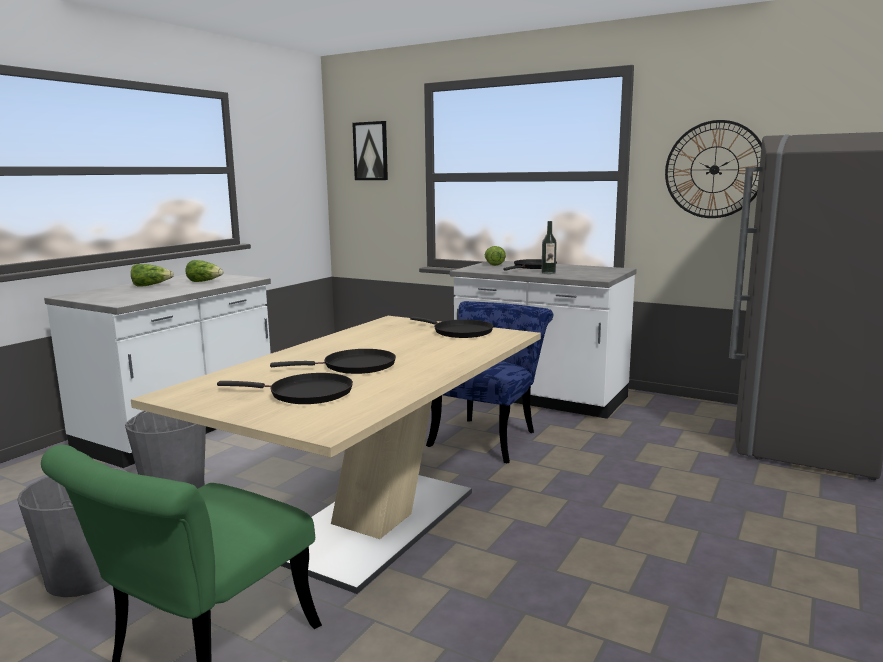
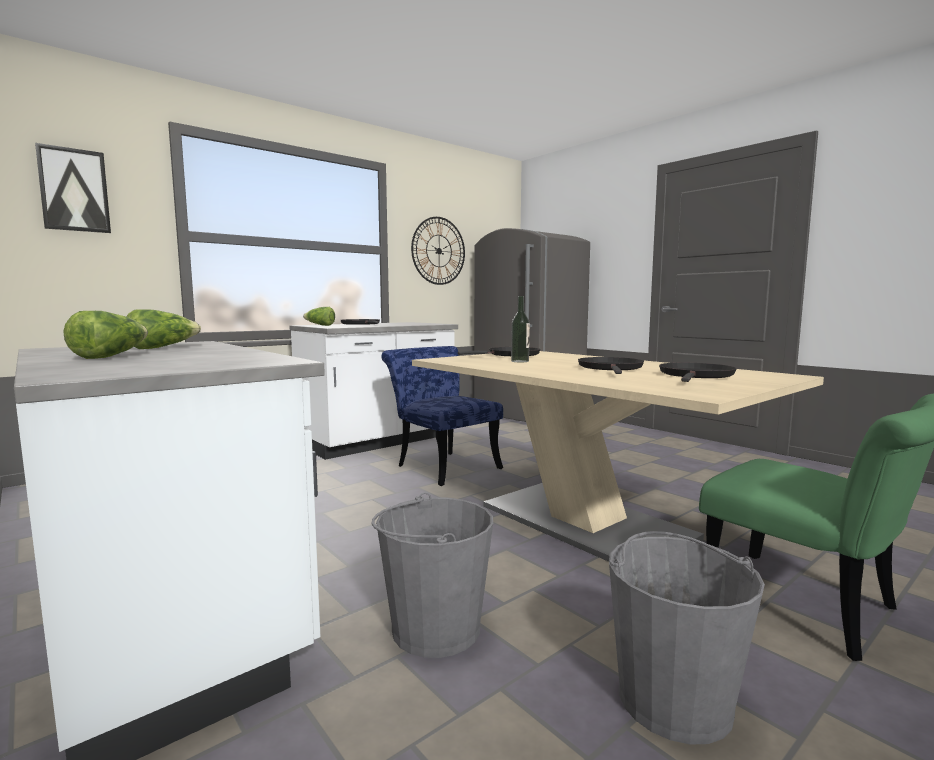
camera: 70 degrees left, 5 degrees down
bottle [542,221,557,274] -> bottle moved to [511,296,530,362]

